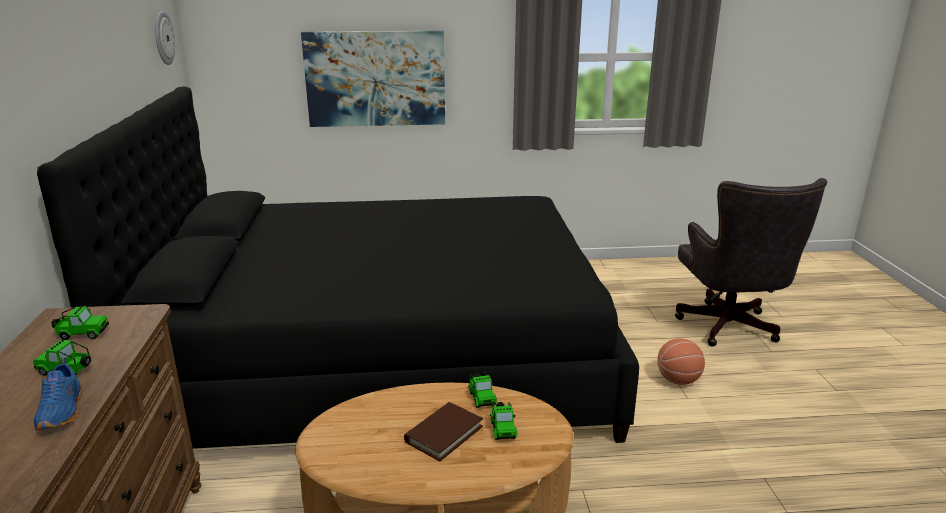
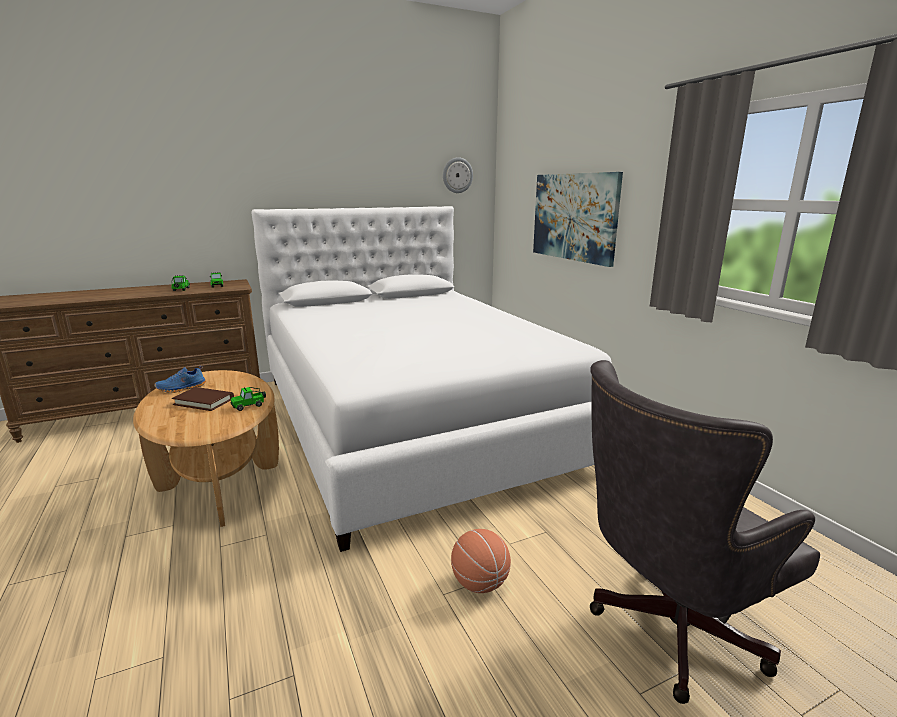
camera: 70 degrees right, 5 degrees down
blue shoe [34,357,82,430] -> blue shoe moved to [154,366,206,393]
black bed [37,86,639,449] -> white bed [251,206,612,552]
toy car [490,402,517,440] -> none

